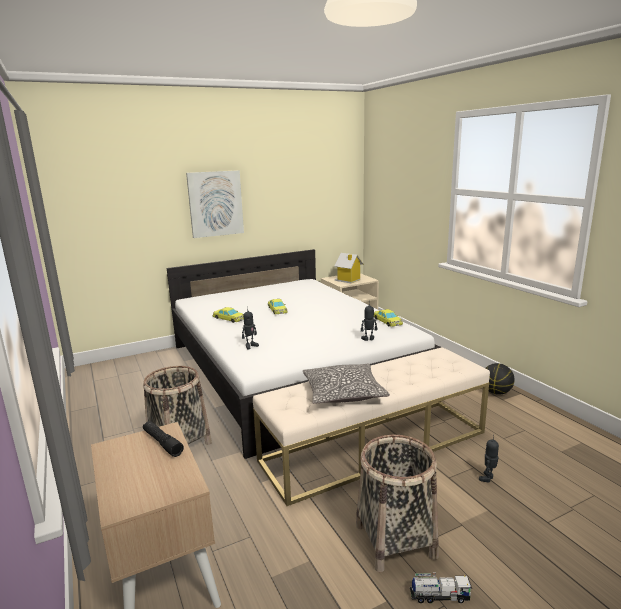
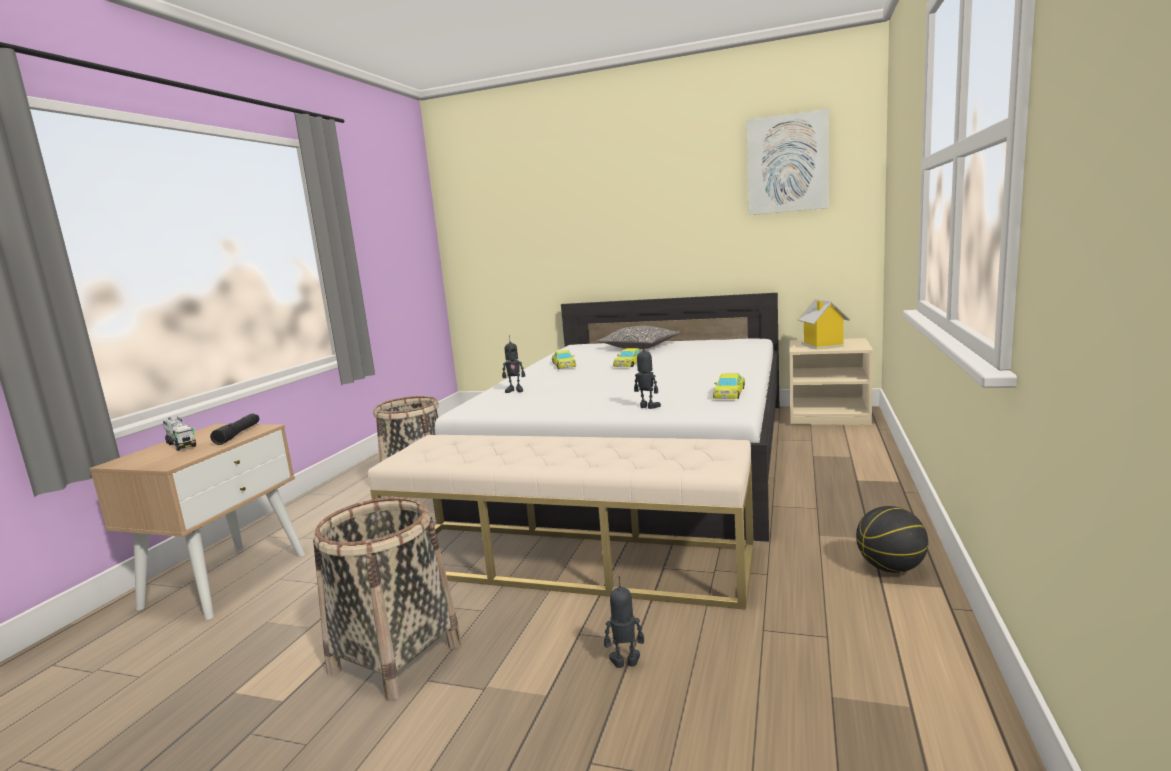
camera: 45 degrees right, 5 degrees down
picture [186,170,244,238] -> picture moved to [746,109,829,215]
pillow [303,363,390,404] -> pillow moved to [597,326,680,349]
toy truck [410,573,472,603] -> toy truck moved to [163,417,196,451]

